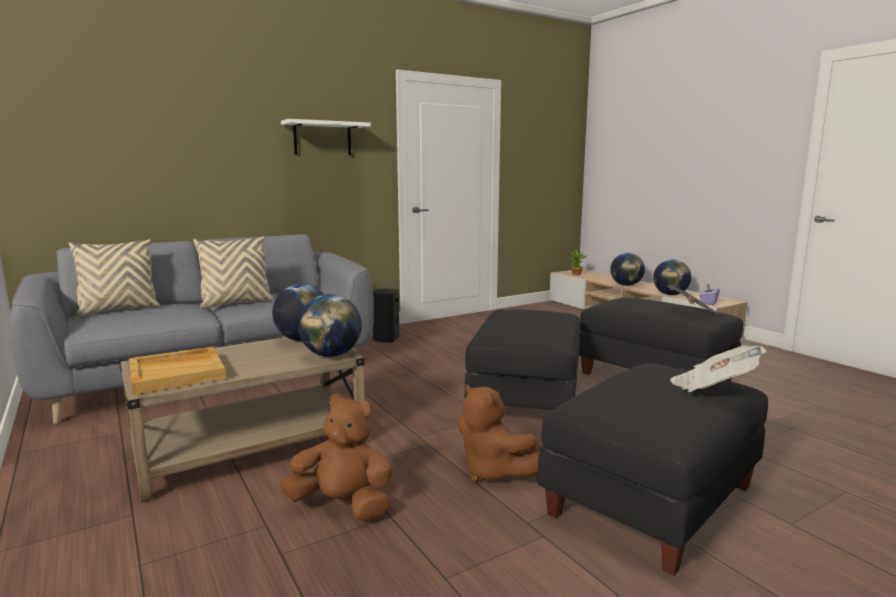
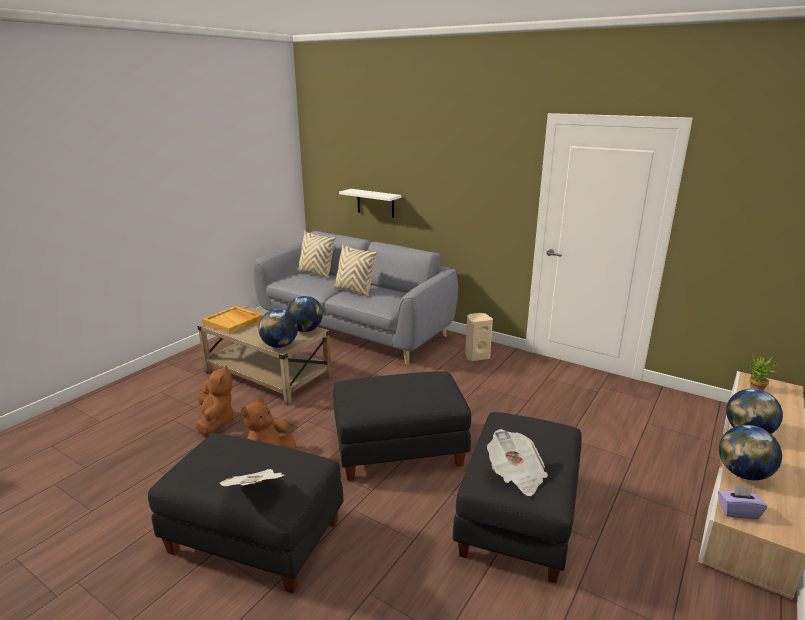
camera: 65 degrees right, 10 degrees up
white shelf [281,119,371,155] -> white shelf moved to [339,189,401,218]
black speaker [373,289,399,343] -> beige speaker [465,313,493,361]

